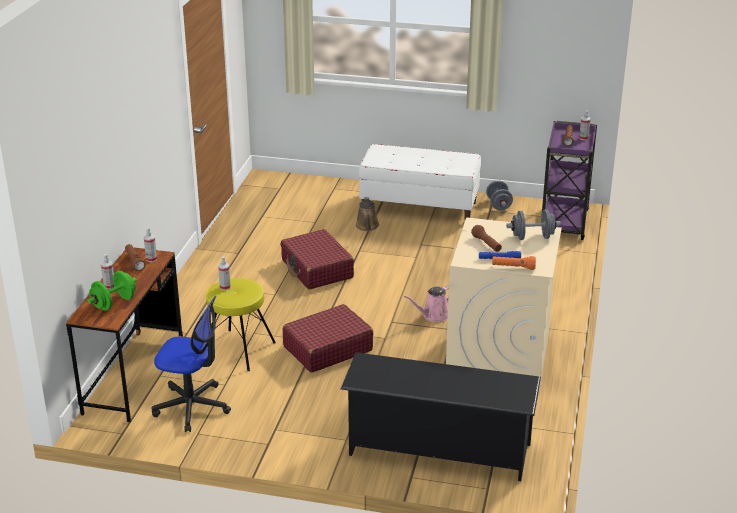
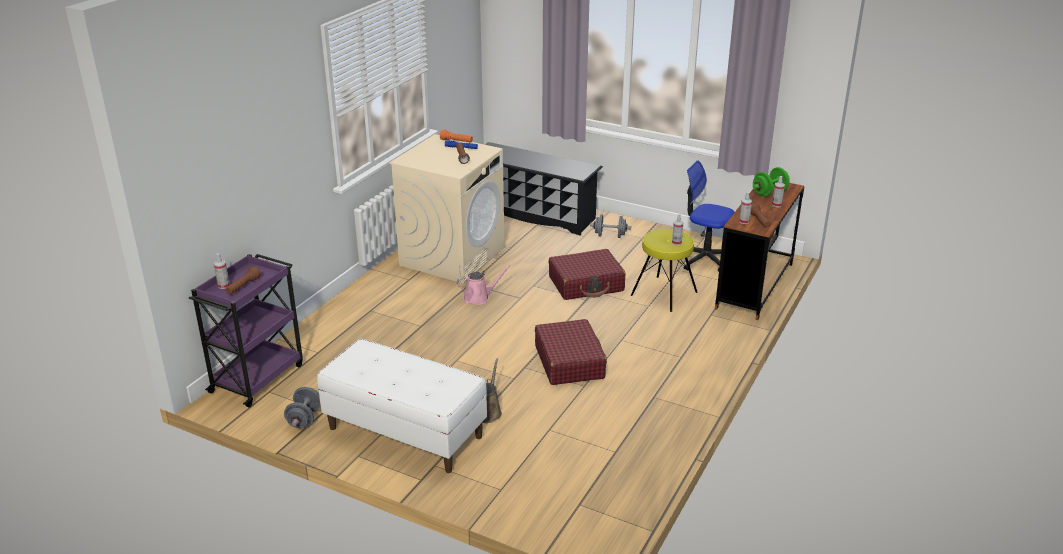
camera: 165 degrees left, 0 degrees up
grey dumbbell [506,210,561,240] -> grey dumbbell moved to [590,214,631,238]

